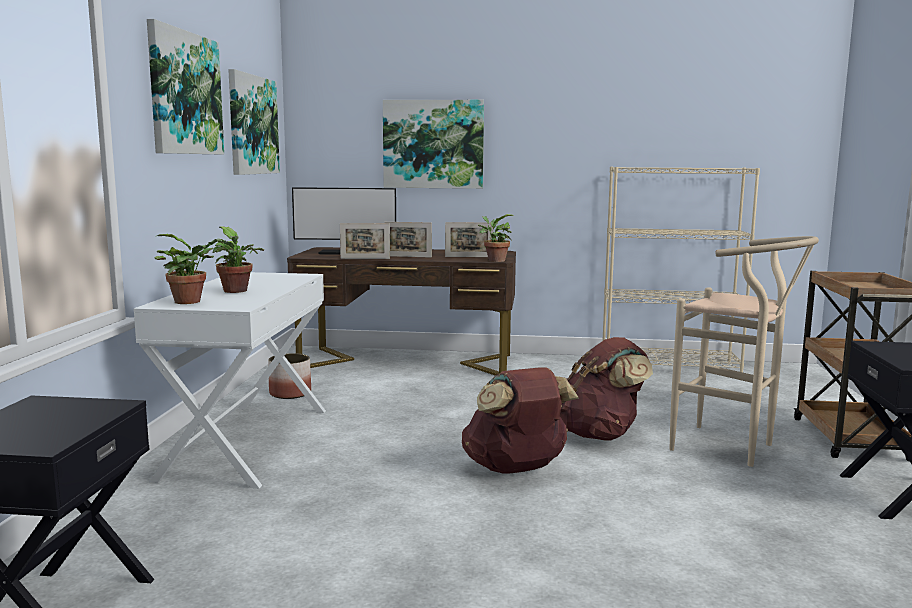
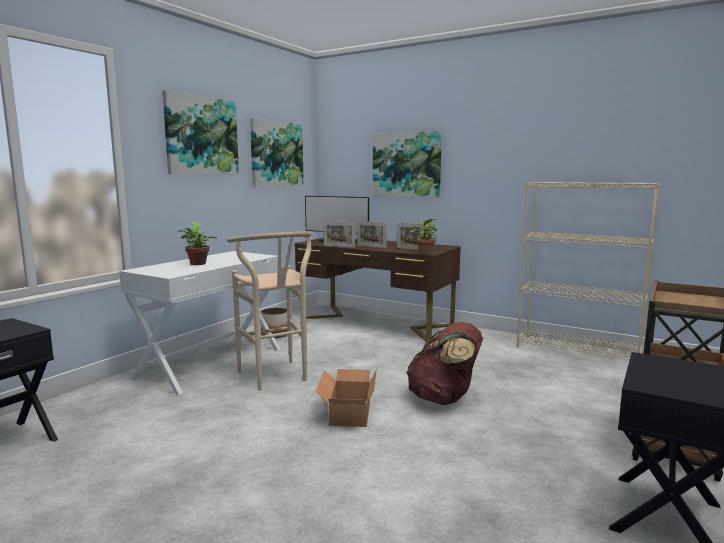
camera: 25 degrees right, 0 degrees up
potted plant [154,234,222,304] -> none
brown backpack [462,367,579,473] -> cardboard box [315,369,377,427]
beige stool [670,236,819,467] -> beige stool moved to [227,231,311,390]

